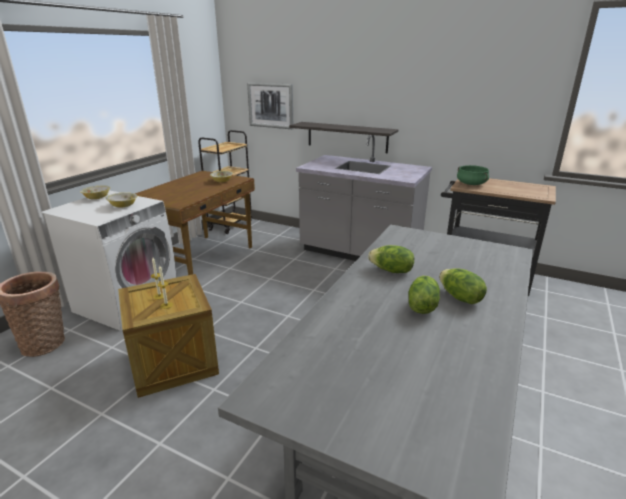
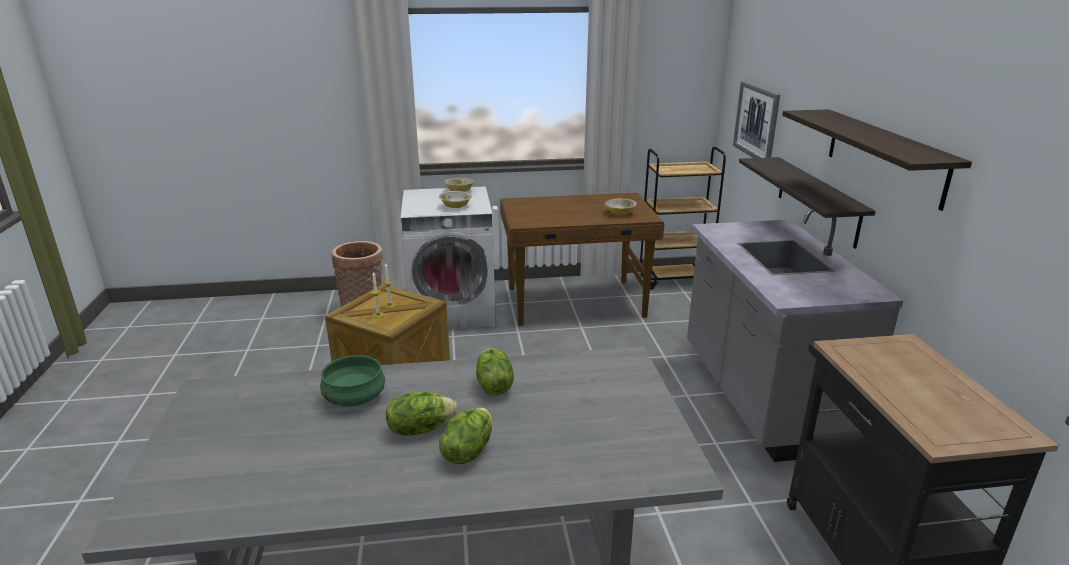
camera: 55 degrees right, 0 degrees up
green cooking pot [457,165,489,185] -> green cooking pot moved to [320,355,385,406]
none -> shelf [782,109,972,211]

